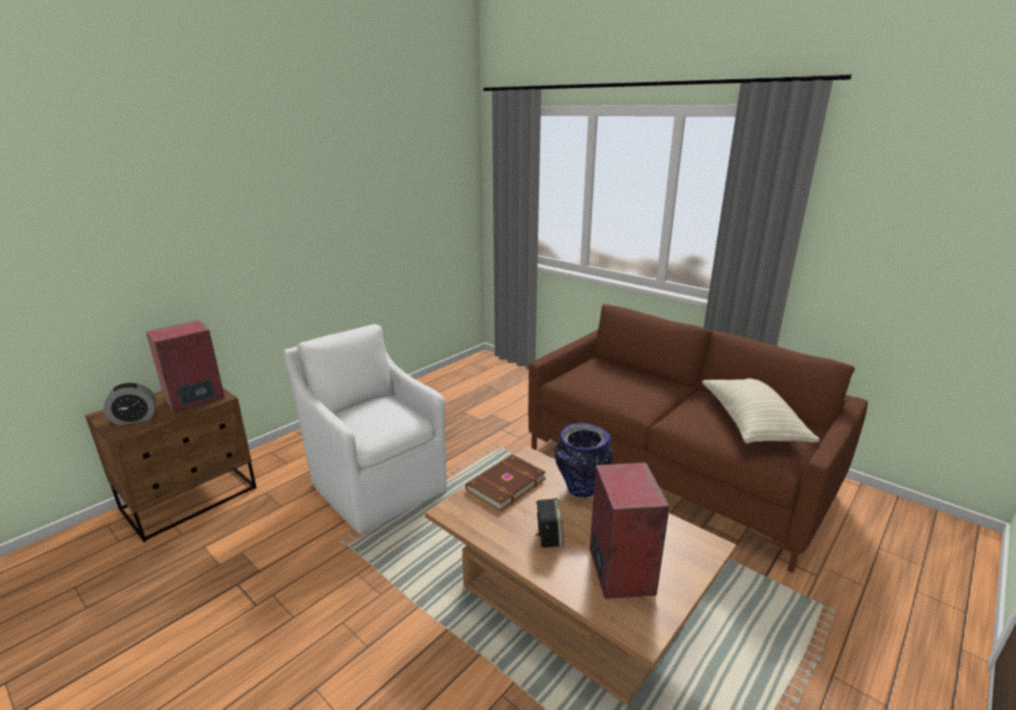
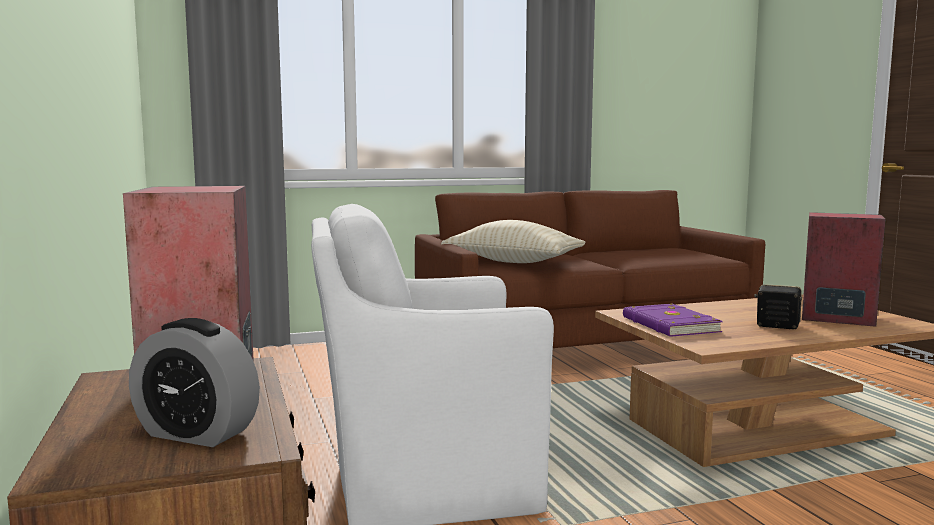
camera: 60 degrees left, 15 degrees down
alarm clock [104,383,157,425] -> alarm clock turned 105 degrees clockwise [129,318,260,447]
brown book [466,455,546,511] -> purple book [623,304,723,337]
vase [555,423,613,498] -> none
beige pillow [702,378,820,444] -> beige pillow moved to [441,220,586,263]

